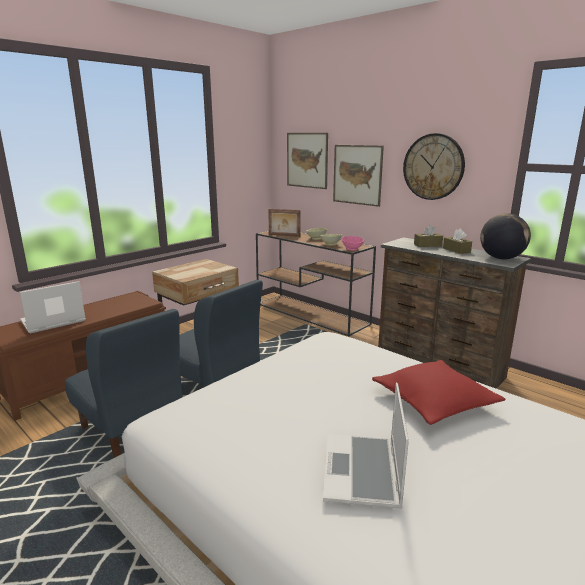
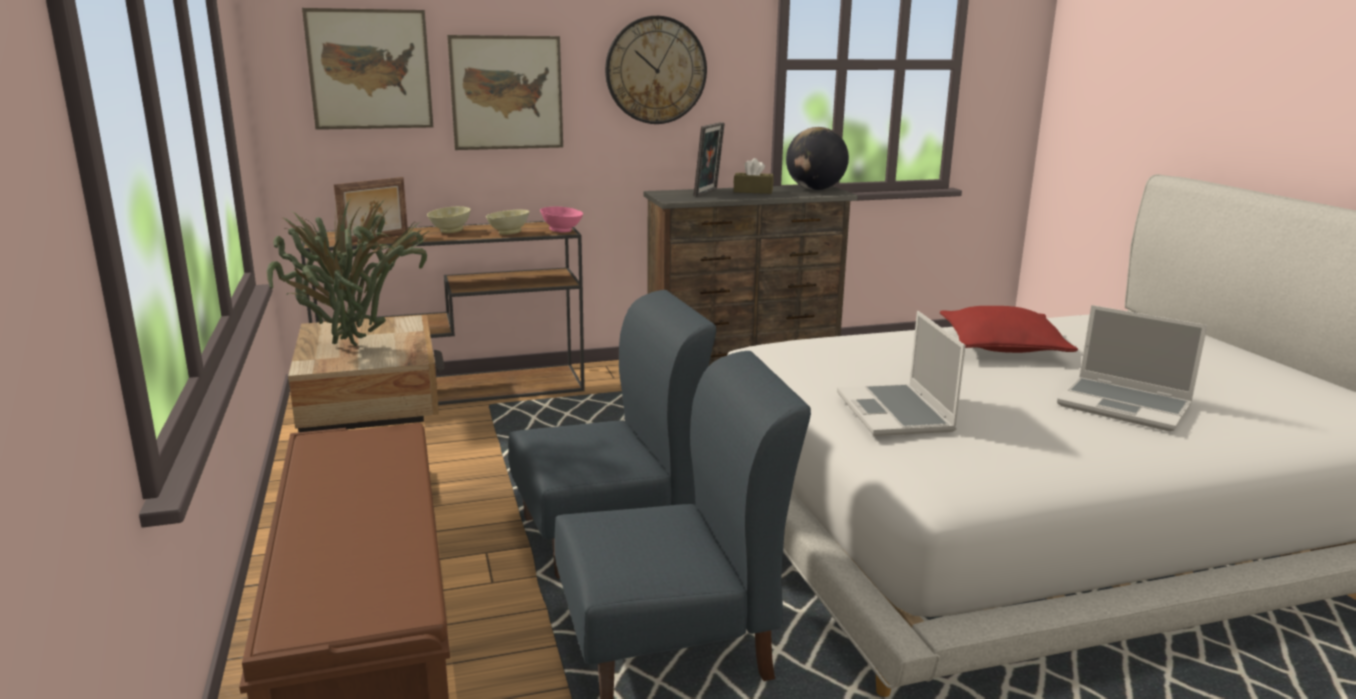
camera: 60 degrees left, 0 degrees up
laptop [20,281,86,333] -> laptop moved to [837,311,966,436]
brown tissue box [414,225,443,247] -> picture frame [693,122,725,197]
none -> potted plant [267,199,431,346]

